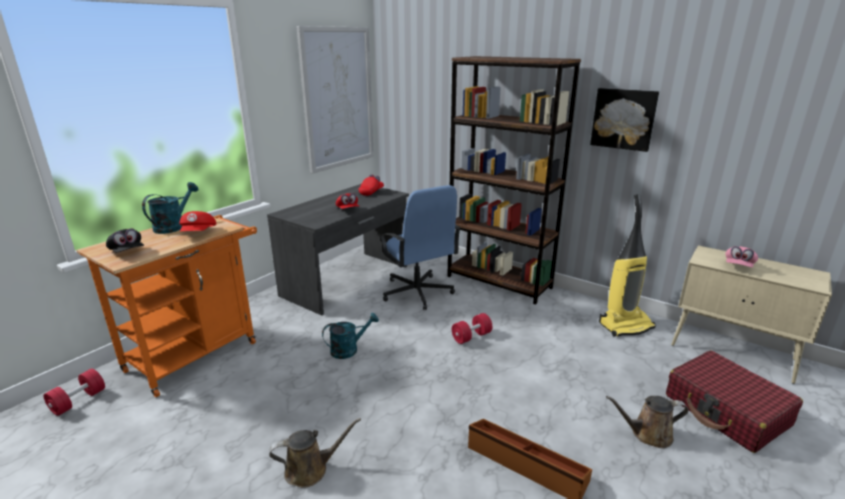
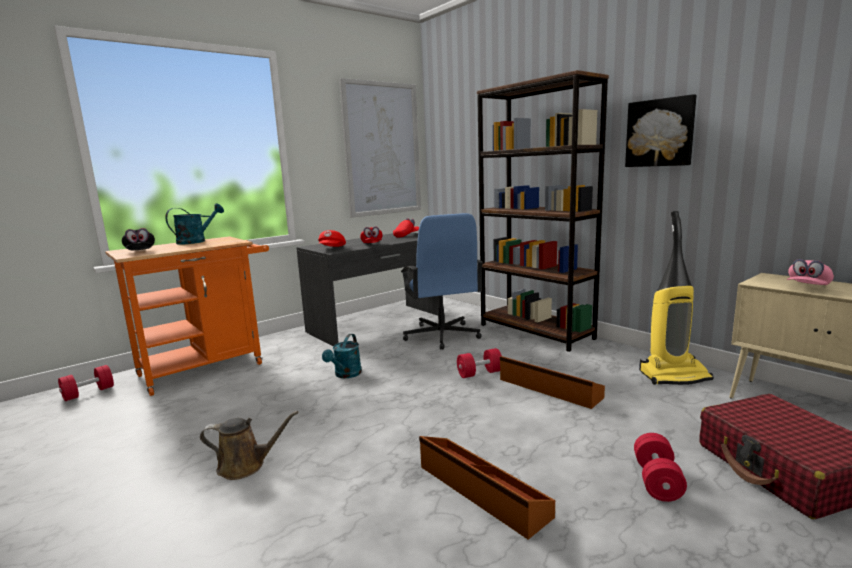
camera: 15 degrees right, 10 degrees down
red cap [179,211,217,231] -> red cap moved to [318,230,346,247]
turquoise watering can [322,313,379,359] -> turquoise watering can turned 120 degrees clockwise [322,334,362,378]
brown watering can [606,396,688,448] -> red dumbbell [634,433,687,502]
none -> brown storage box [500,356,605,409]

